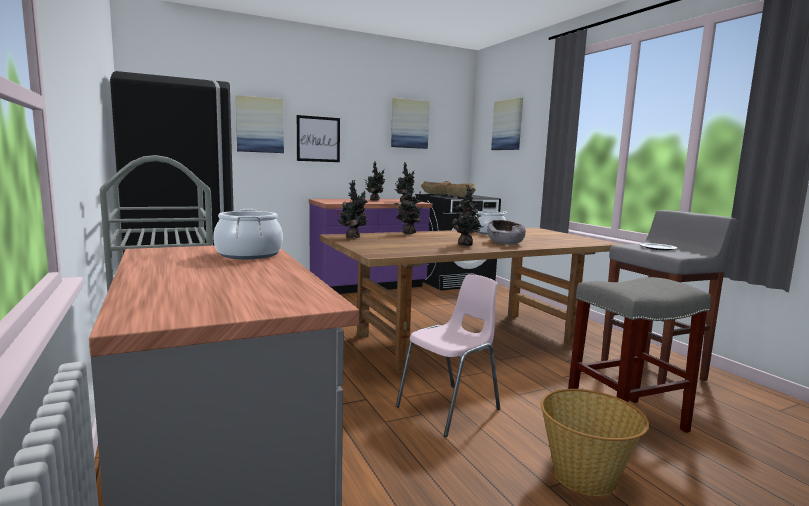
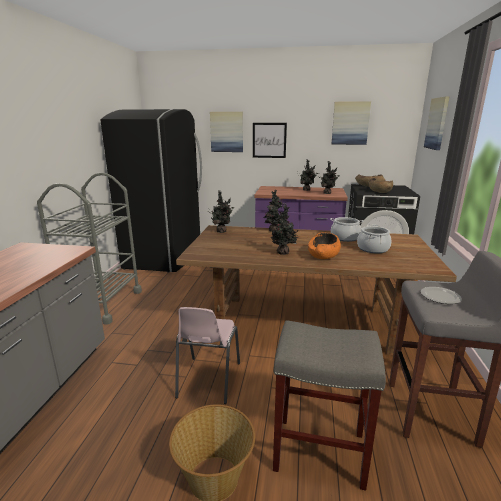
camera: 35 degrees right, 10 degrees up
cooking pot [213,209,283,259] -> cooking pot moved to [357,225,391,253]
pink chair [396,274,500,437] -> pink chair turned 105 degrees clockwise [175,307,240,404]
grey bowl [487,220,526,245] -> orange bowl [308,232,341,259]

